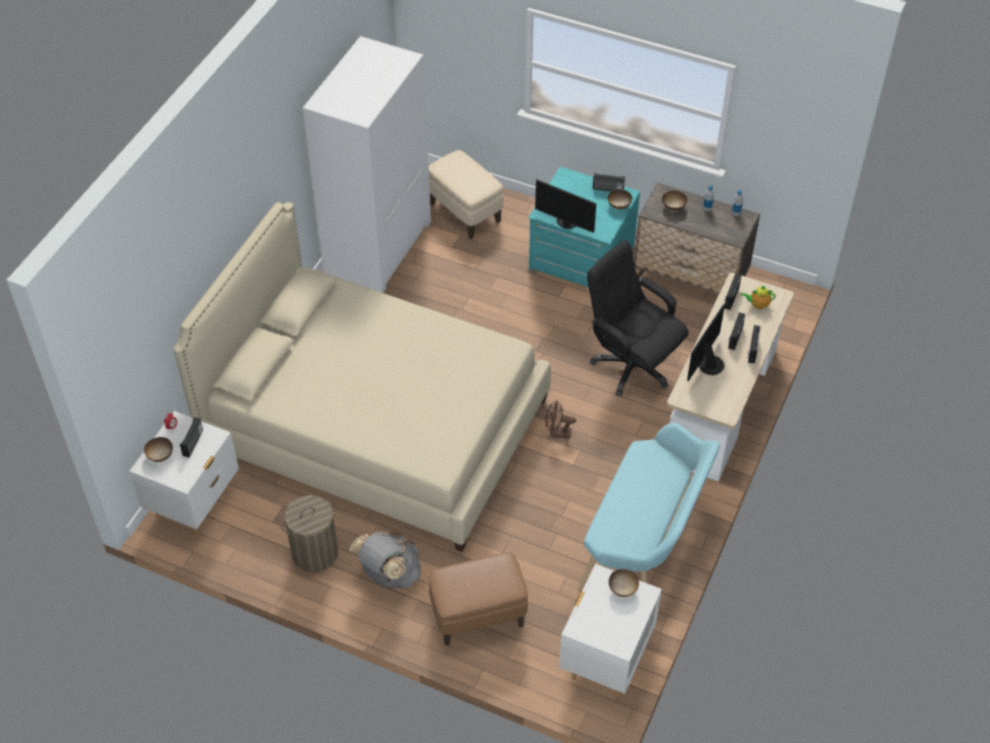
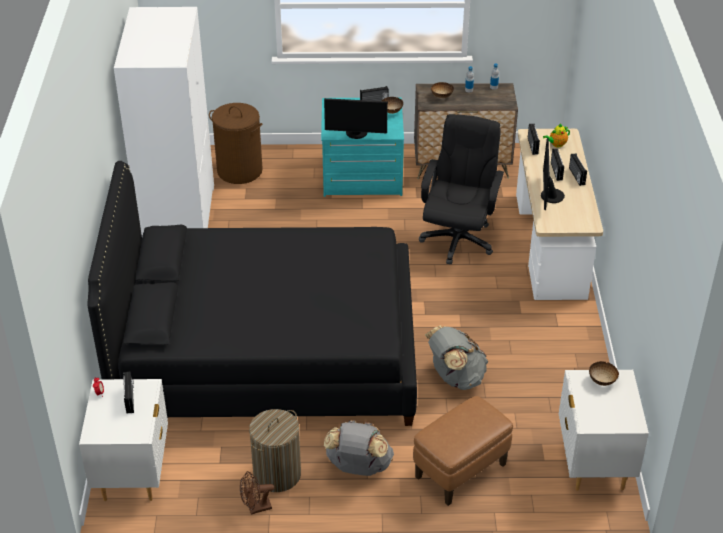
camera: 25 degrees left, 10 degrees down
bowl [144,437,173,462] -> none
beige bed [174,202,551,552] -> black bed [88,161,417,426]
beige ottoman [429,150,503,239] -> brown laundry basket [209,103,263,184]
brown fan [545,400,576,439] -> brown fan moved to [240,471,274,514]
turquoise bench [579,423,720,590] -> none
black office chair [587,240,689,396] -> black office chair turned 90 degrees clockwise [419,114,504,265]
none -> grey backpack [425,326,488,390]

